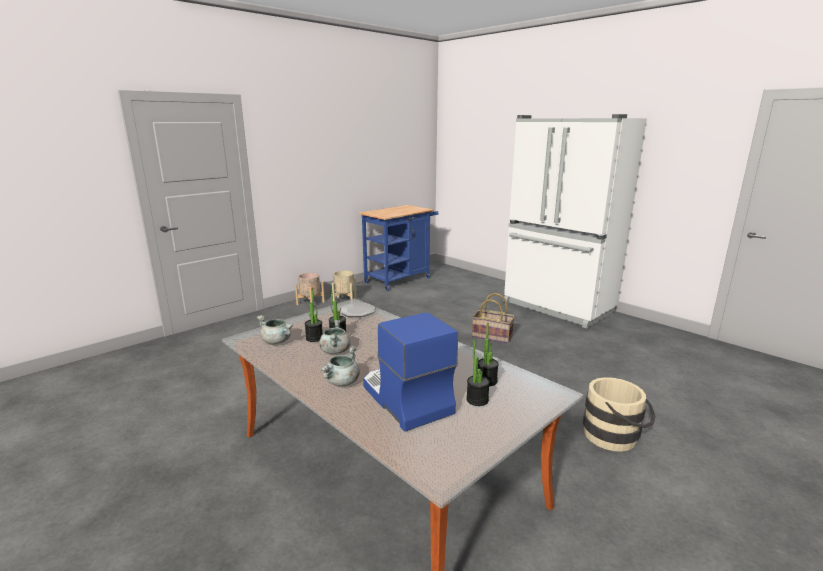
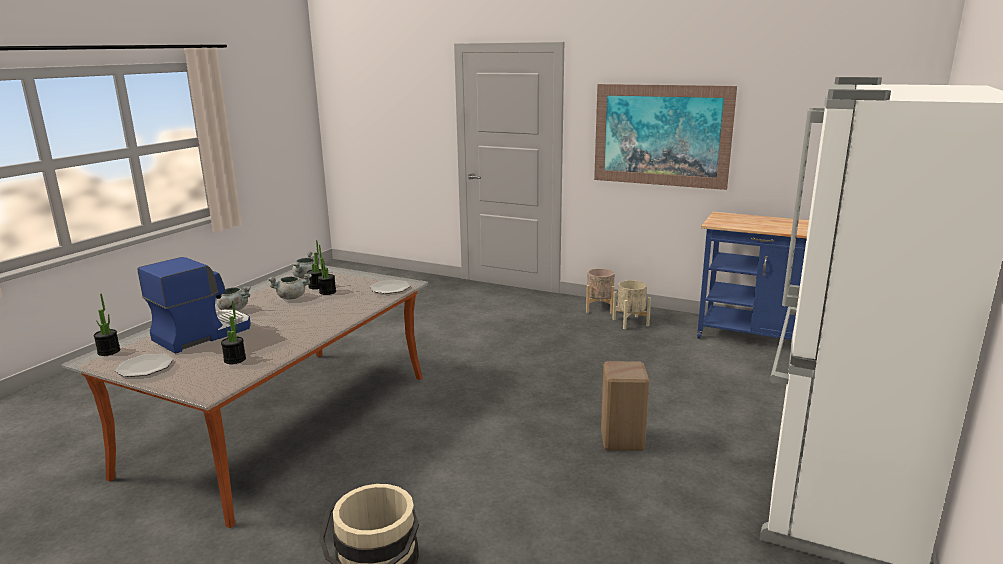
camera: 70 degrees right, 0 degrees up
potted plant [466,339,490,406] -> potted plant moved to [93,293,120,356]
basket [472,293,515,343] -> beige stool [601,361,649,451]
none -> plate [115,353,174,377]
none -> picture [594,84,737,190]

